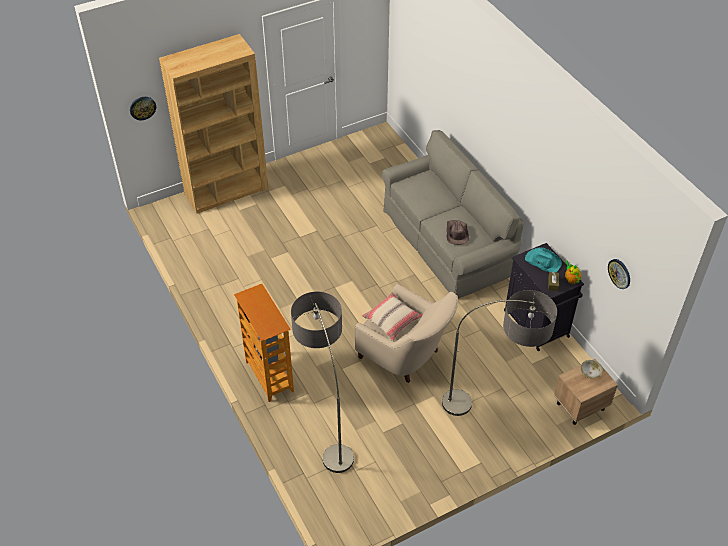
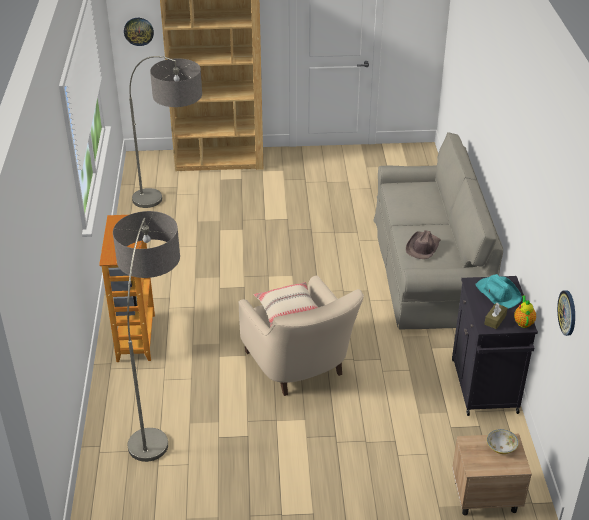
camera: 25 degrees right, 10 degrees down
floor lamp [442,290,557,416] -> floor lamp moved to [129,56,202,208]

